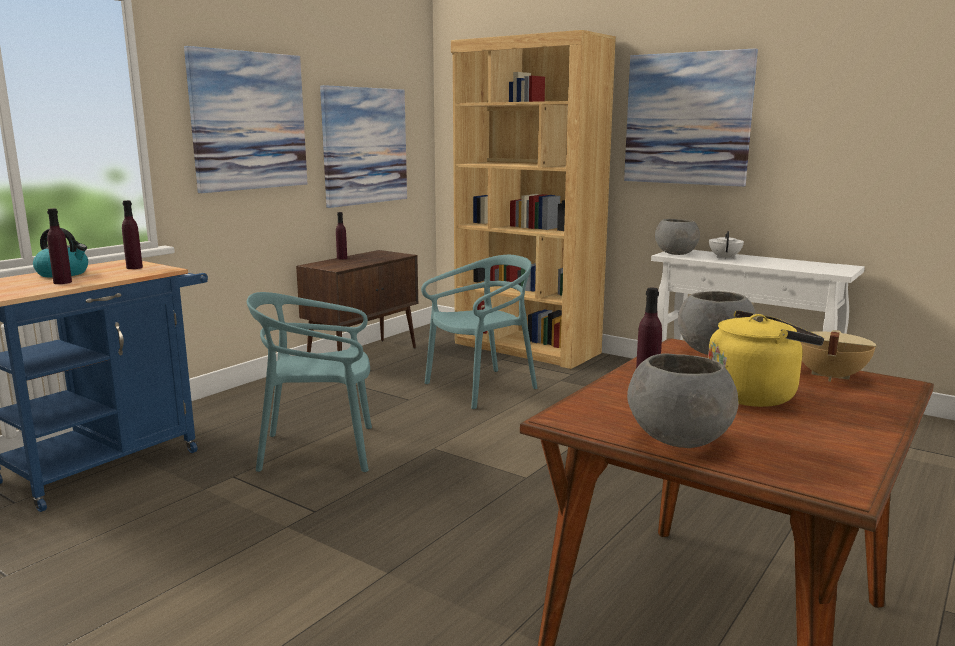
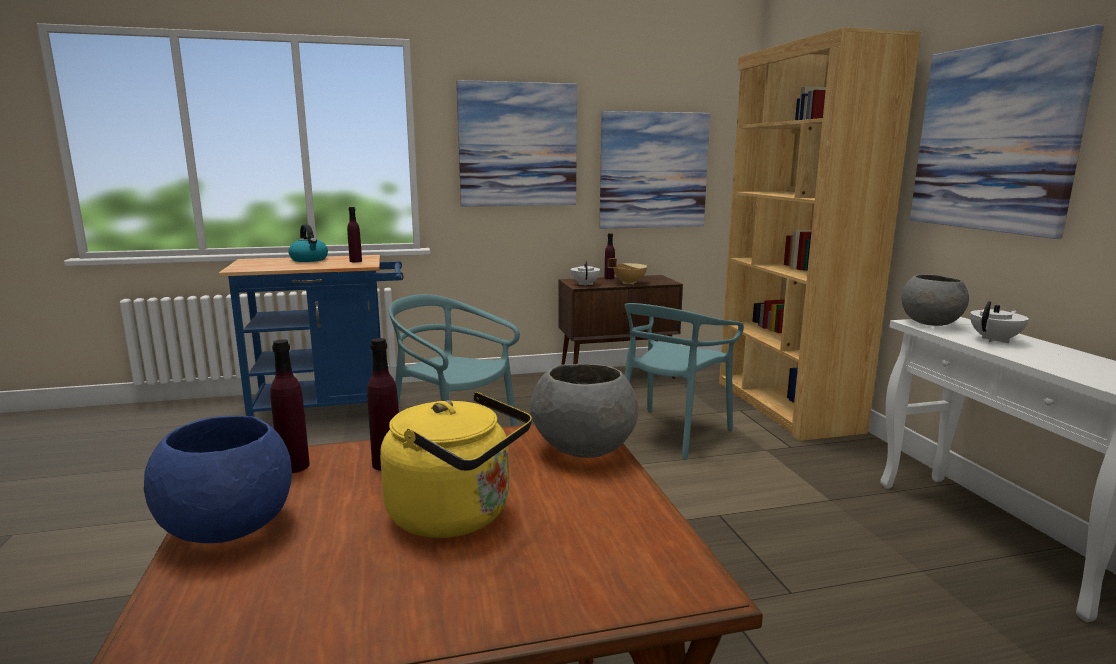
camera: 40 degrees right, 0 degrees up
purple bottle [47,208,72,284] -> purple bottle moved to [270,339,310,473]
turquoise chair [421,255,537,409] -> turquoise chair turned 120 degrees clockwise [625,303,744,460]
grey bowl [627,353,738,448] -> blue bowl [144,415,292,543]
beige cooking pot [801,330,876,382] -> beige cooking pot moved to [607,258,649,285]
none -> white teapot [571,261,600,286]

